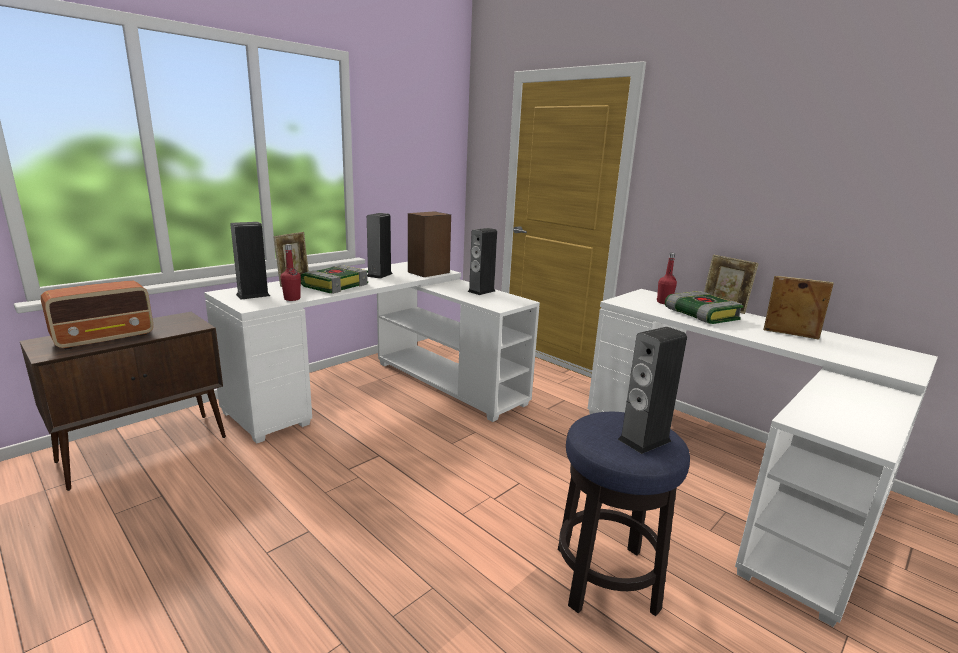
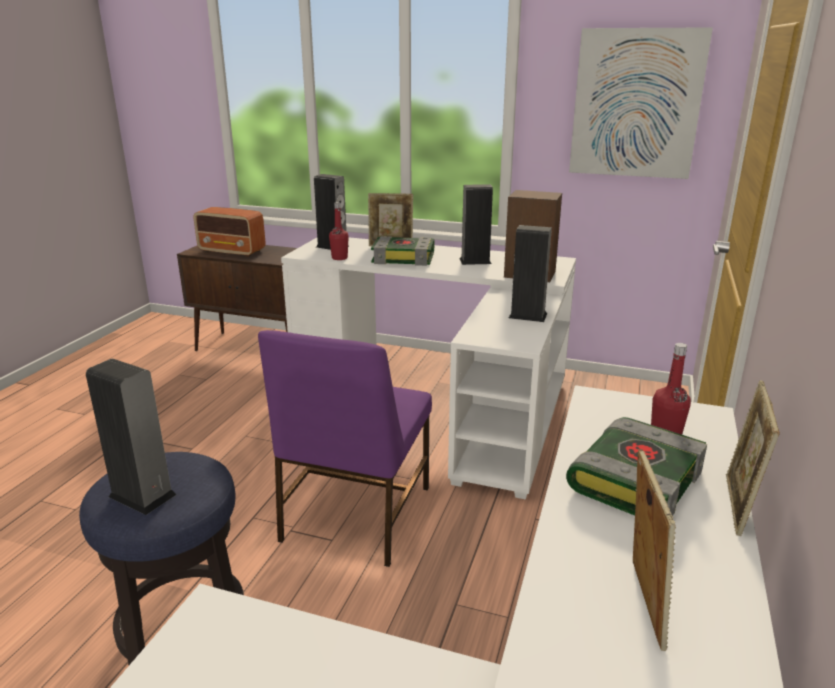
camera: 65 degrees right, 5 degrees up
none -> purple chair [258,330,432,567]
none -> picture [569,27,713,179]

